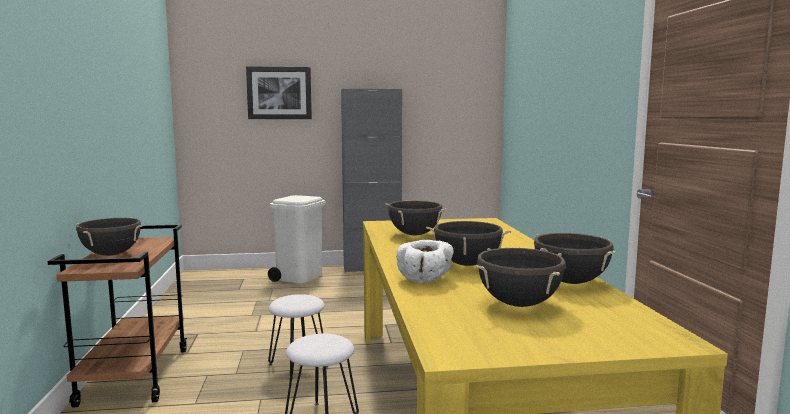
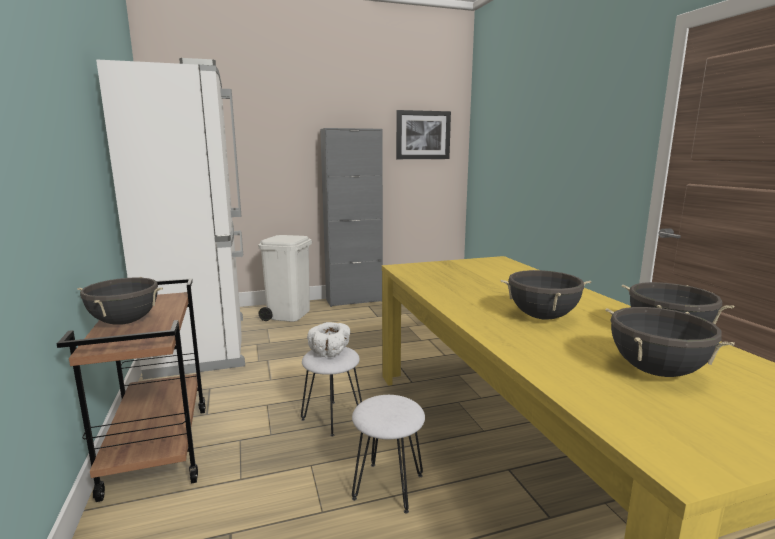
camera: 10 degrees left, 5 degrees up
picture [246,66,312,119] -> picture moved to [396,110,451,159]
black cooking pot [386,201,446,235] -> none
white bowl [396,240,454,283] -> white bowl moved to [307,322,351,357]
none -> white fridge [96,58,245,379]

